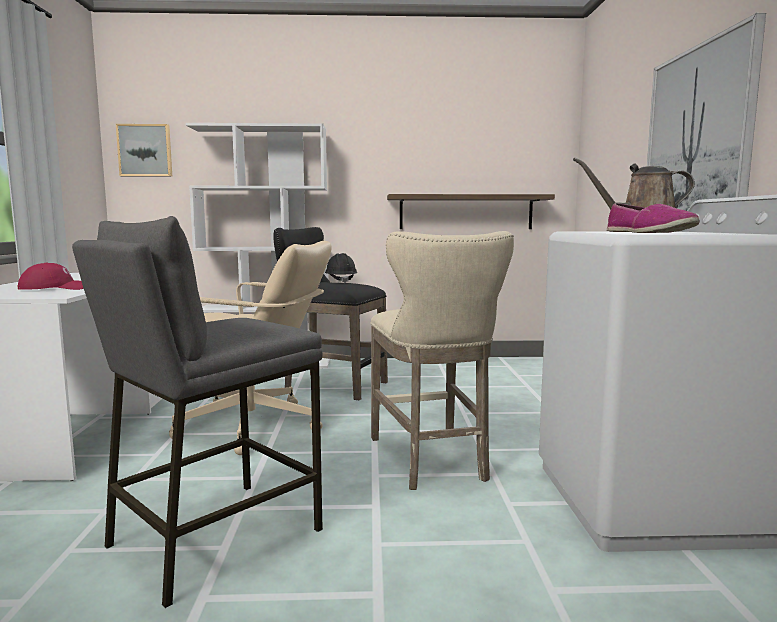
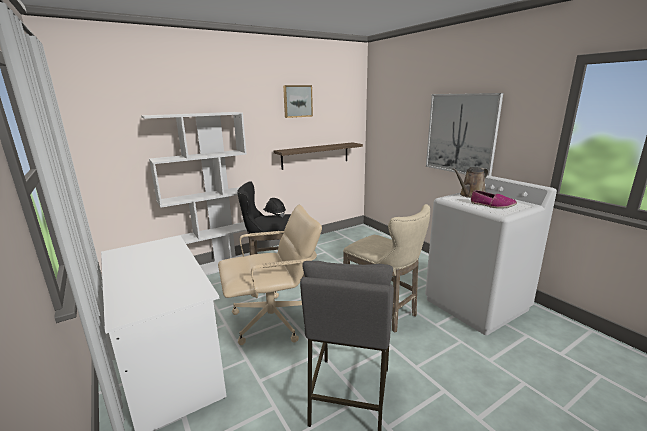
camera: 30 degrees left, 10 degrees up
red cap [17,263,84,290] -> none
picture [116,124,172,177] -> picture moved to [283,85,313,118]

